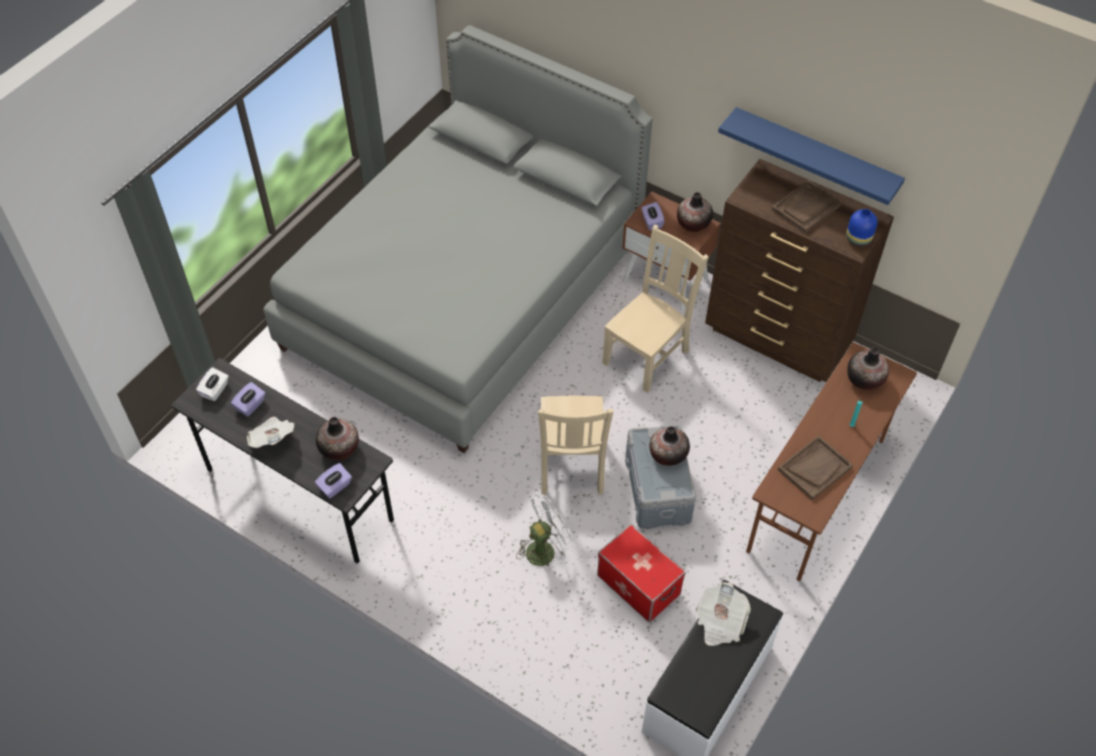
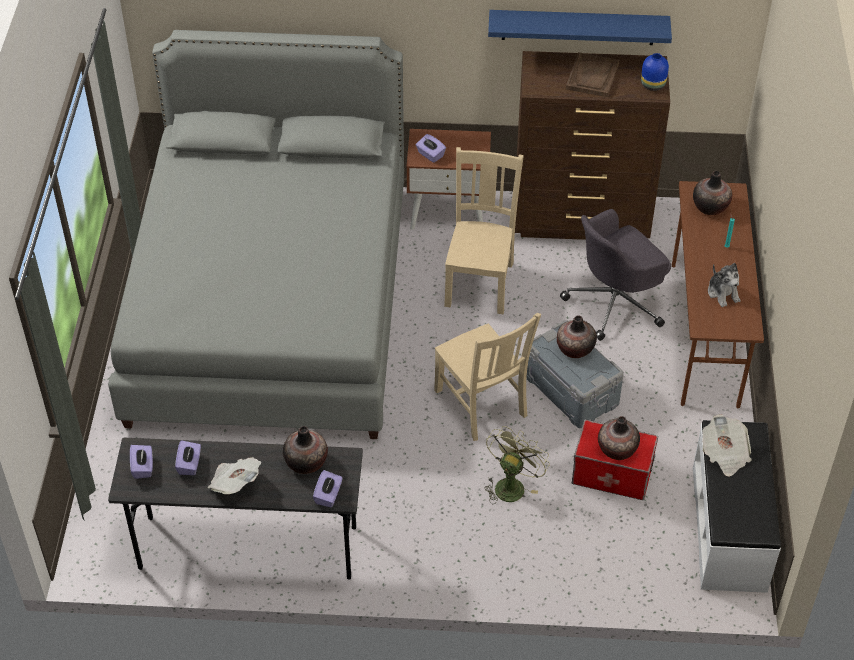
camera: 30 degrees left, 5 degrees down
white tissue box [196,367,228,401] -> purple tissue box [130,445,153,479]
white fan [516,494,575,569] -> green fan [484,426,550,504]
vase [677,192,713,232] -> vase moved to [598,416,640,460]
brown tray [778,435,853,500] -> plush toy [708,263,740,307]
none -> grey office chair [560,209,671,341]

